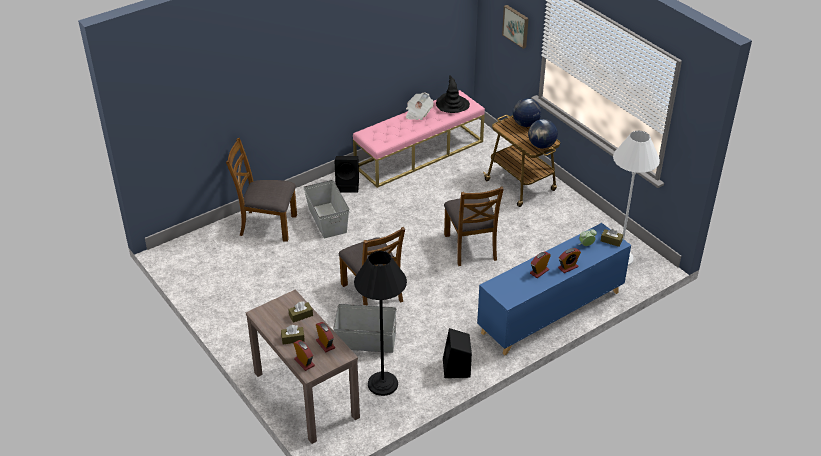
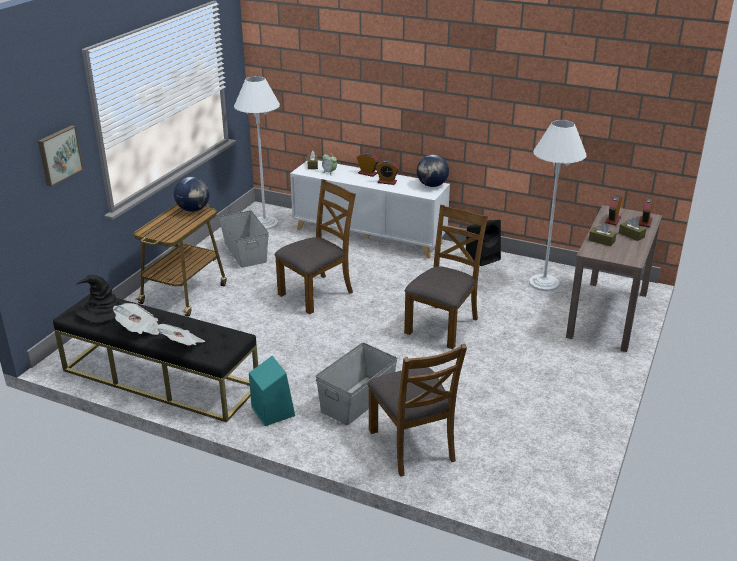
camera: 120 degrees left, 10 degrees down
grey storage box [333,304,396,353] -> grey storage box moved to [219,210,269,268]
black speaker [334,156,359,192] -> turquoise speaker [249,356,295,426]
pink bench [353,90,485,188] -> black bench [53,294,258,422]
black floor lamp [354,251,407,396] -> white floor lamp [529,120,586,291]
blue cabinet [477,223,631,355] -> white cabinet [290,160,450,258]
globe [513,98,541,127] -> globe moved to [417,154,449,187]
none -> newspaper [155,324,205,346]

